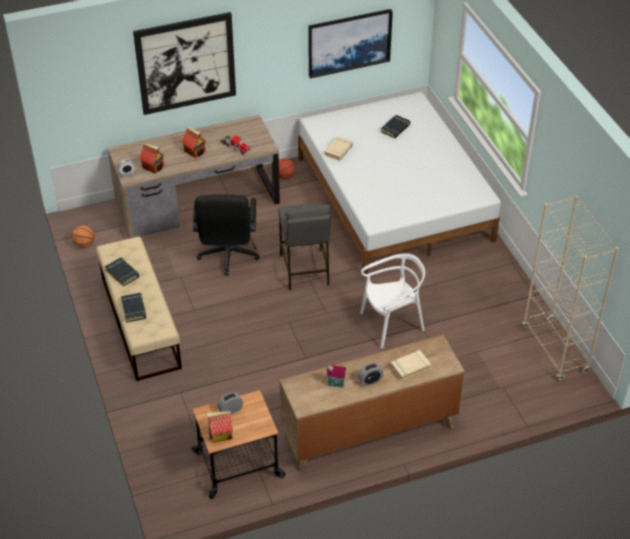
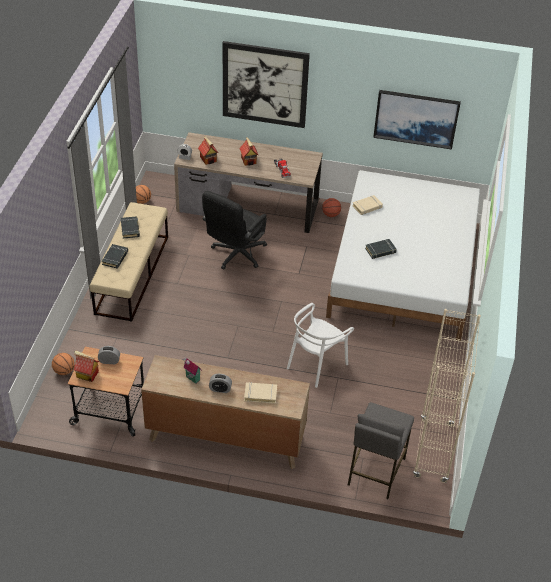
camera: 30 degrees right, 0 degrees up
grey stool [278,203,331,290] -> grey stool moved to [348,402,414,499]
white chair [360,254,425,348] -> white chair turned 120 degrees clockwise [287,303,354,388]
black book [381,115,410,138] -> black book moved to [365,239,397,259]
none -> basketball [52,353,75,375]

